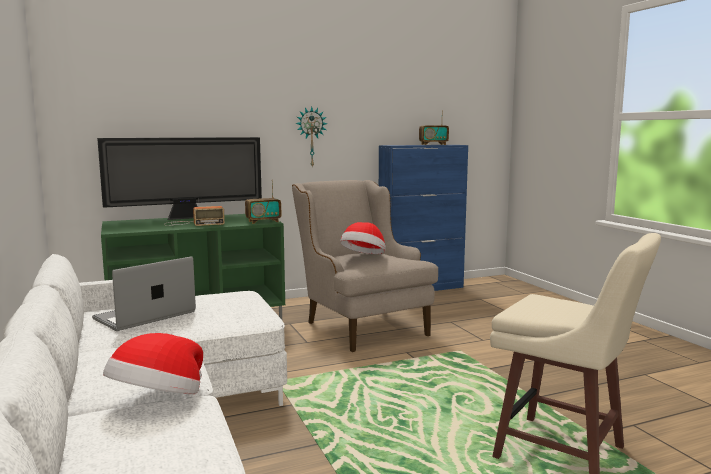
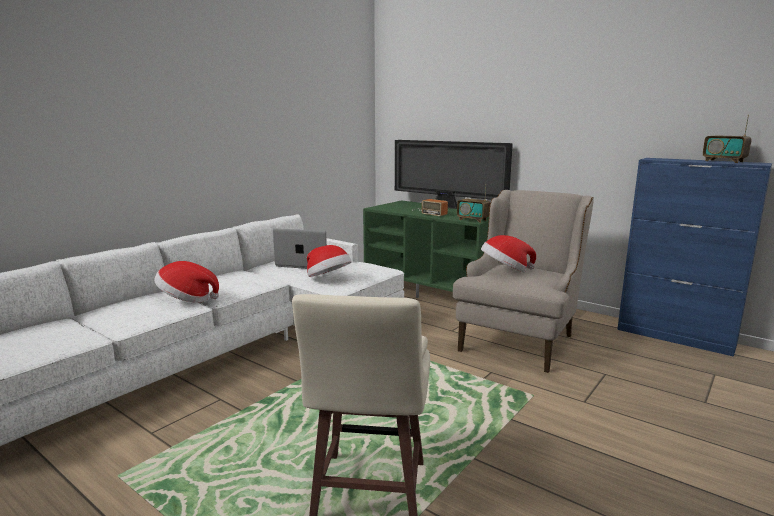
camera: 60 degrees right, 5 degrees up
wall clock [296,107,327,168] -> none
none -> hat [307,245,352,277]

